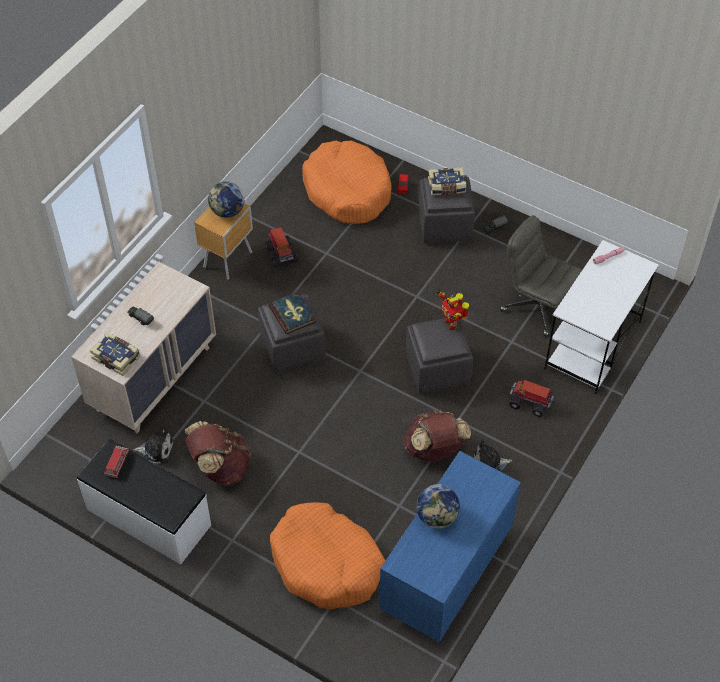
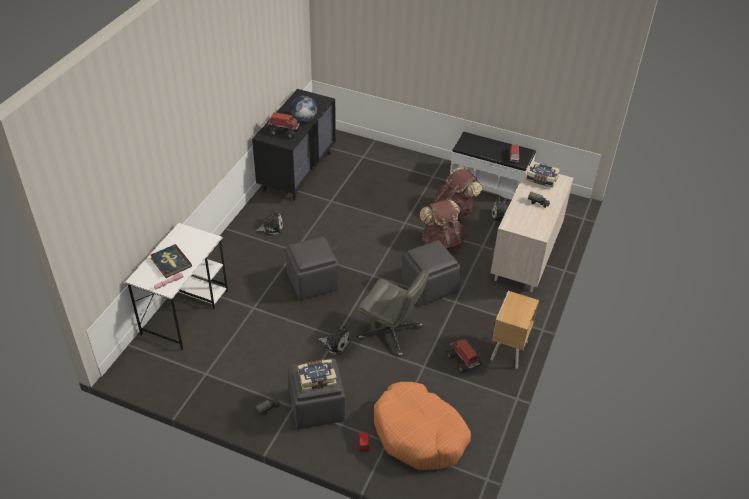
camera: 170 degrees right, 10 degrees down
globe [208,181,244,218] -> none
book [269,291,316,334] -> book moved to [150,244,192,278]
orange dog bed [270,502,385,609] -> none
blue dresser [379,451,521,643] -> black dresser [252,89,336,201]
brown backpack [403,410,471,462] -> brown backpack moved to [419,200,466,252]
toy robot [437,289,469,330] -> none
grey office chair [500,215,582,337] -> grey office chair moved to [358,270,429,357]
toy truck [509,380,554,417] -> toy truck moved to [268,112,300,139]
none -> plush toy [318,326,351,355]

